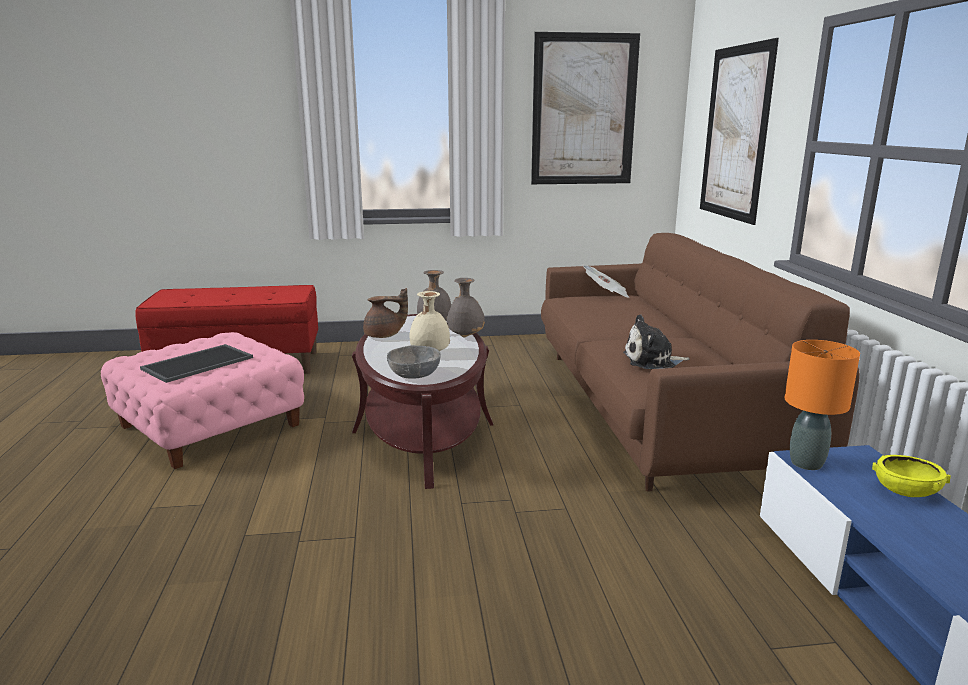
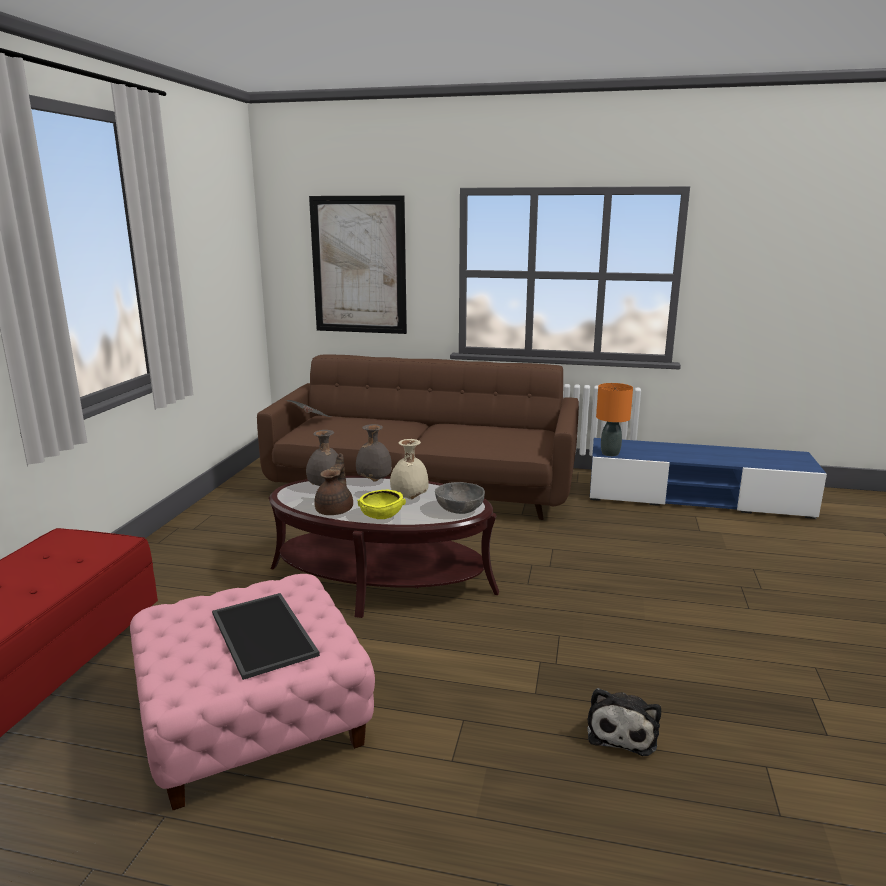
camera: 70 degrees left, 0 degrees up
picture [531,32,640,184] -> none
plush toy [623,314,690,369] -> plush toy moved to [587,688,661,756]
yellow bowl [872,455,951,497] -> yellow bowl moved to [357,490,406,519]

